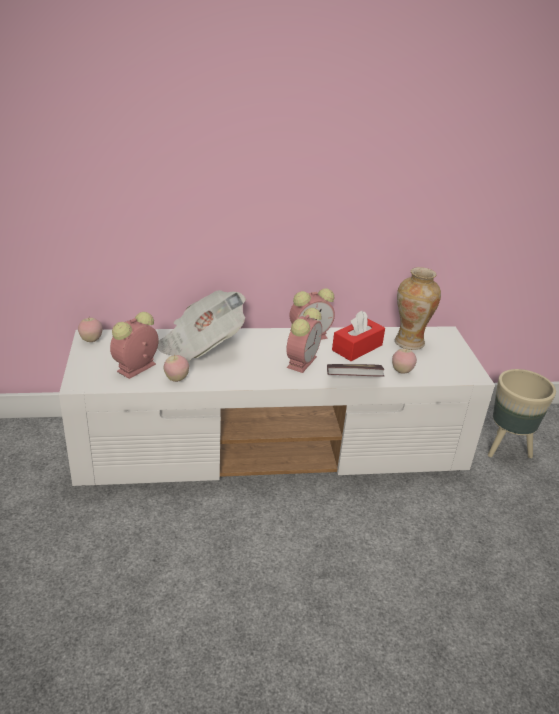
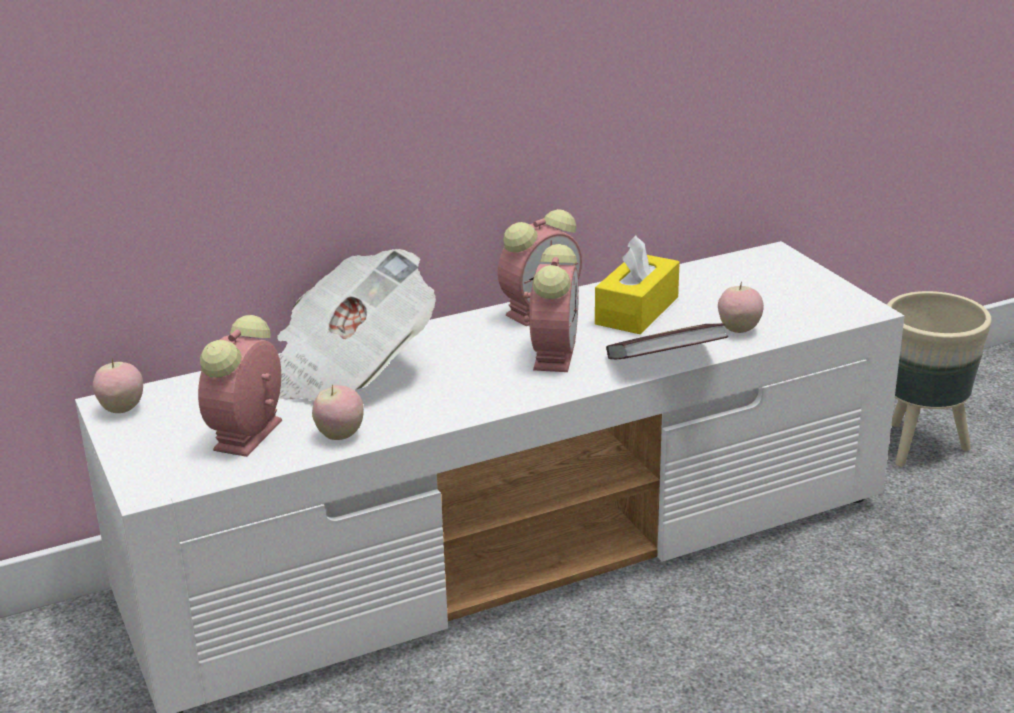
camera: 15 degrees left, 5 degrees down
red tissue box [332,311,385,361] -> yellow tissue box [595,235,680,334]
vase [395,267,441,350] -> none

